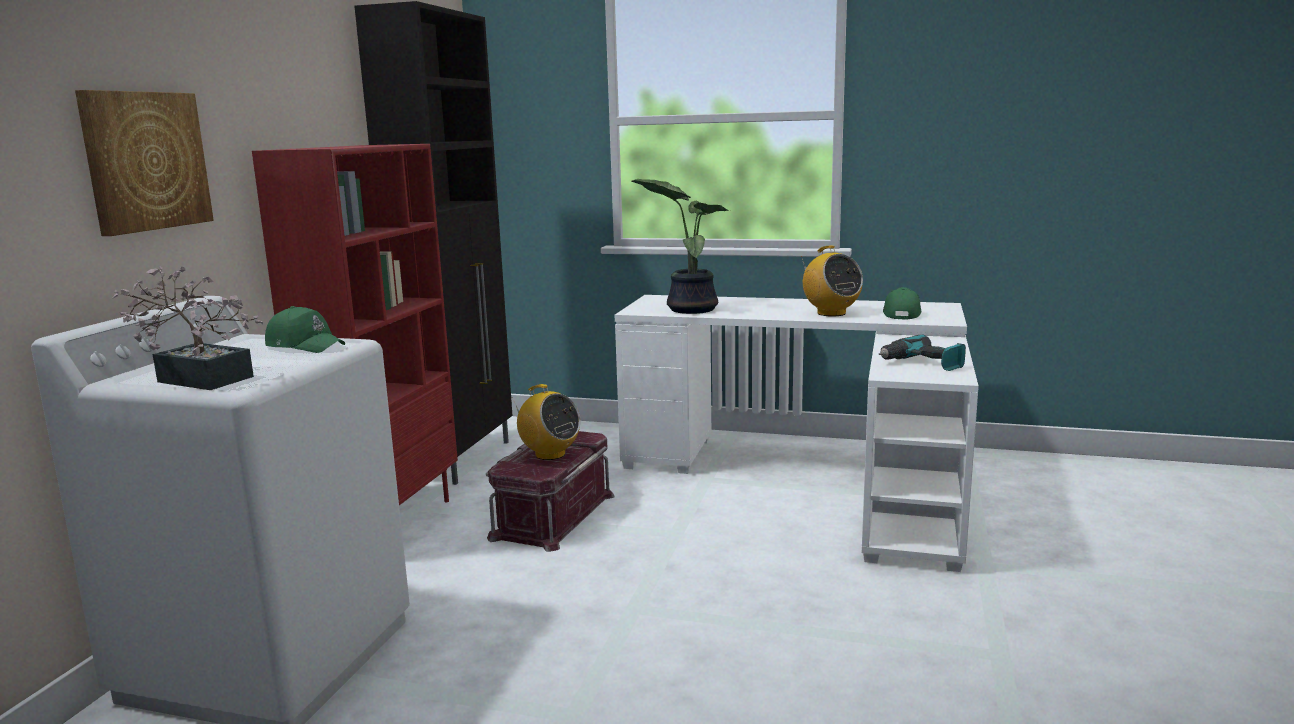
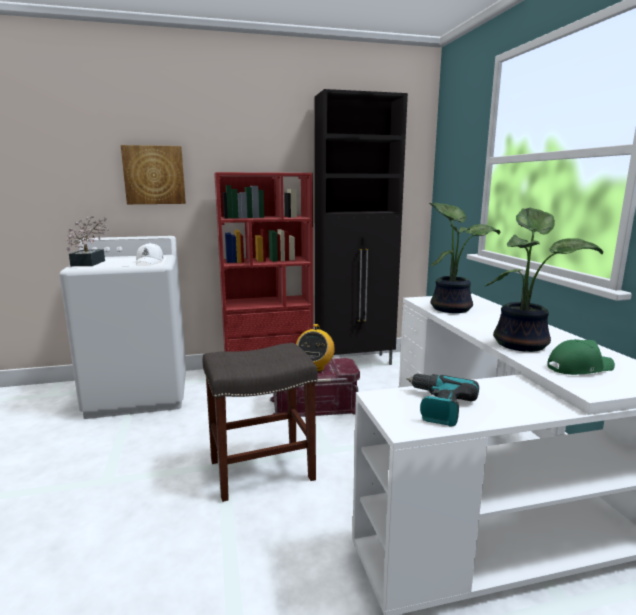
camera: 60 degrees right, 0 degrees up
green cap [265,306,345,353] -> white cap [136,243,164,264]
radio [801,245,863,317] -> potted plant [485,208,603,352]
none -> grey stool [203,343,318,502]

